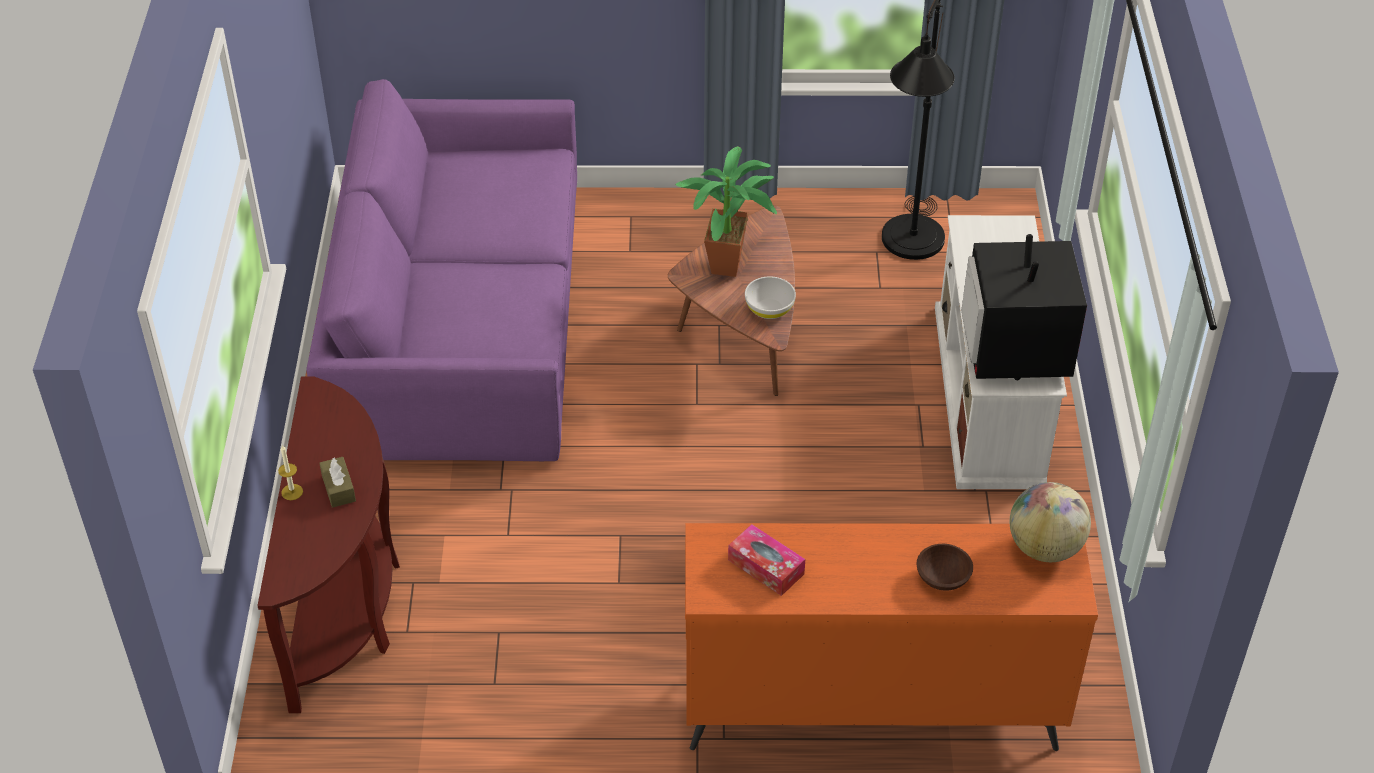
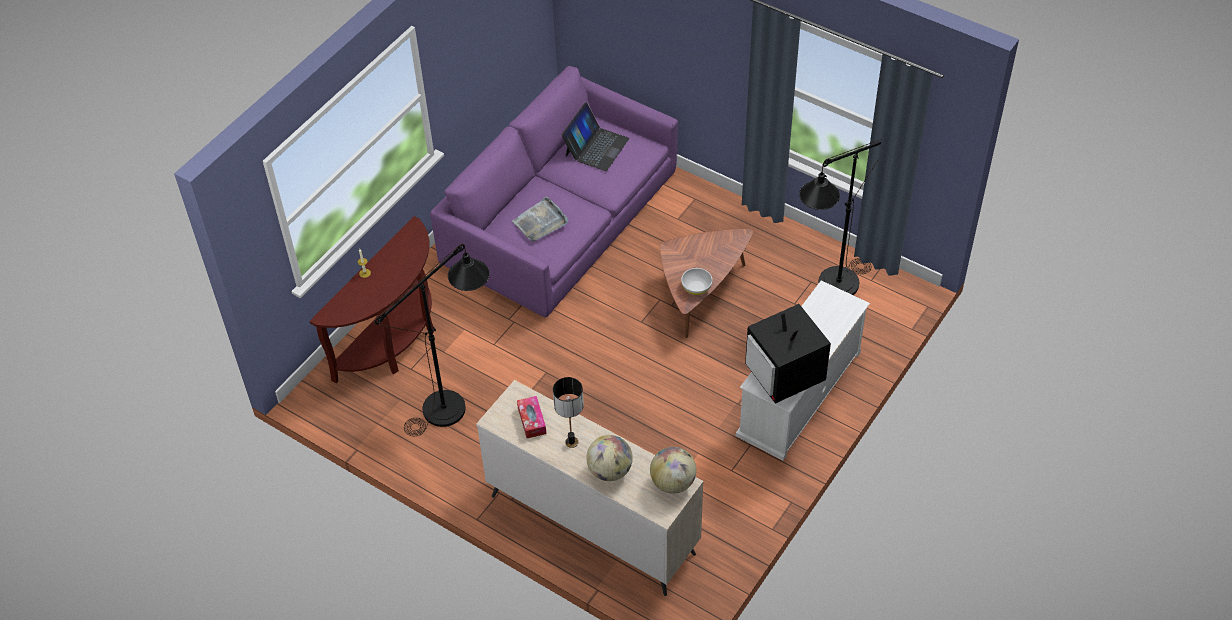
camera: 35 degrees right, 5 degrees up
brown tissue box [319,457,356,508] -> none
potted plant [675,146,777,277] -> none
orange dresser [685,523,1098,751] -> beige dresser [476,380,704,596]
brown bowl [916,544,973,591] -> globe [586,435,633,481]
television [961,234,1087,380] -> television turned 60 degrees counterclockwise [745,304,831,404]
none -> black floor lamp [375,244,490,436]
none -> grey tray [512,196,568,242]
none -> table lamp [553,377,584,448]
none -> laptop [562,102,629,171]

